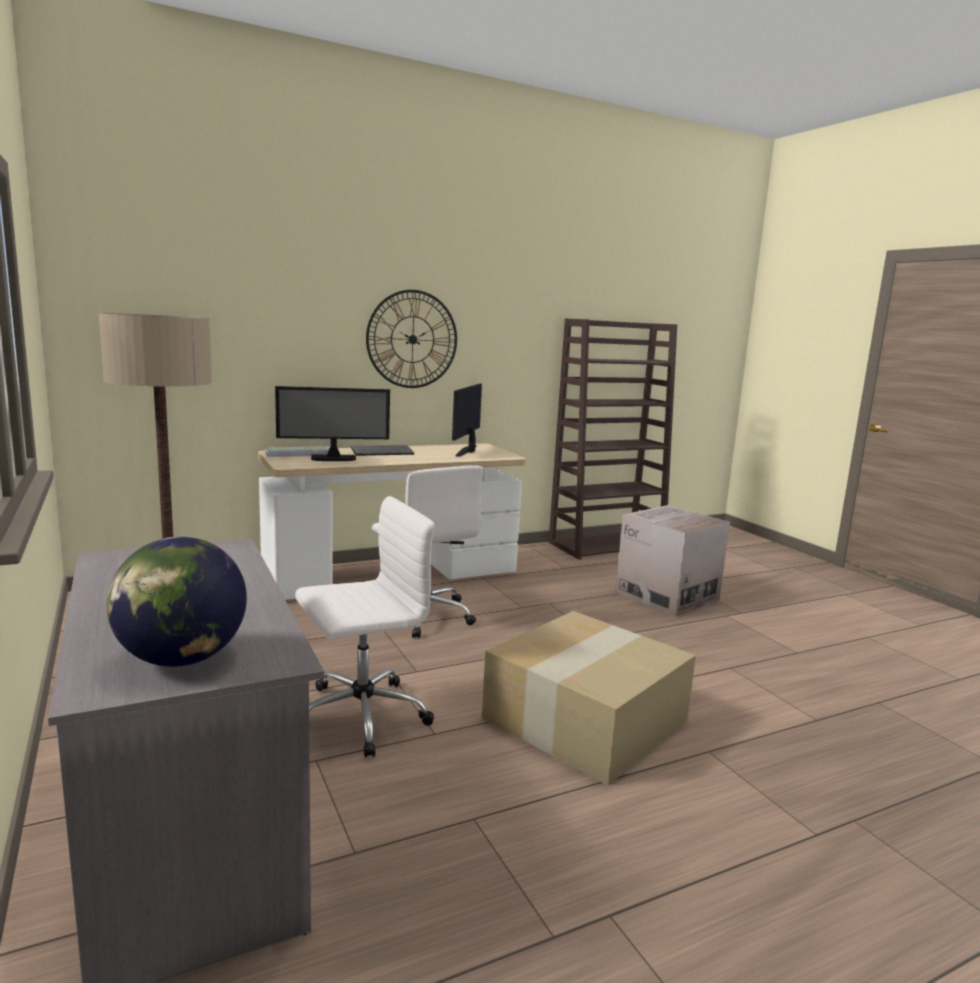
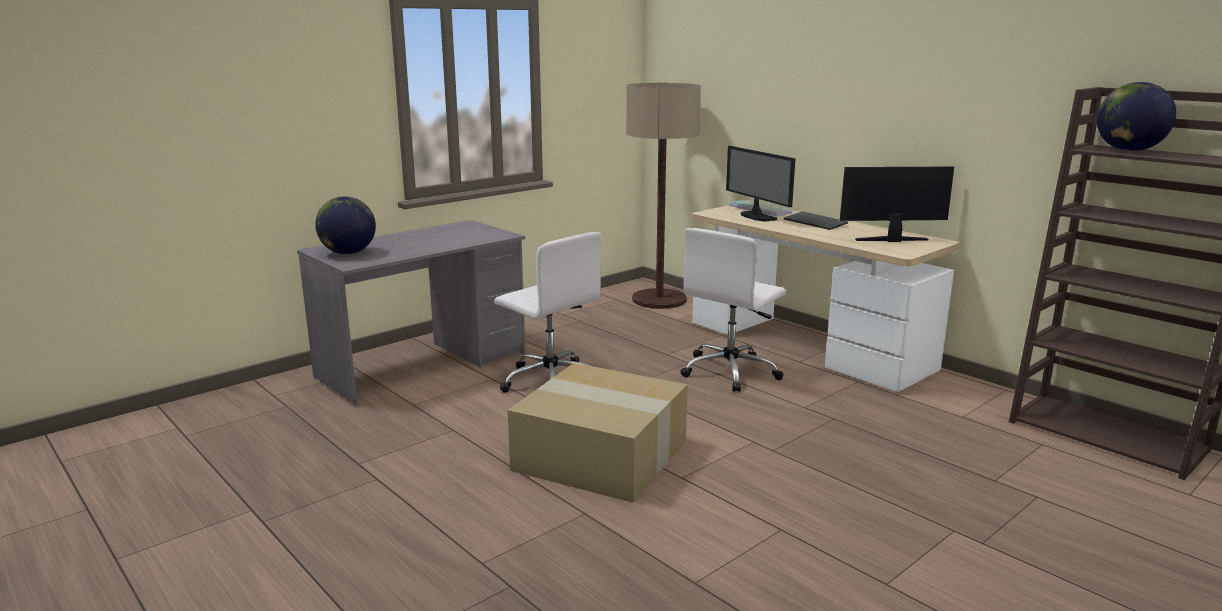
camera: 75 degrees right, 5 degrees up
wall clock [366,290,457,388] -> none
cardboard box [615,505,730,616] -> none
none -> globe [1097,82,1176,151]

